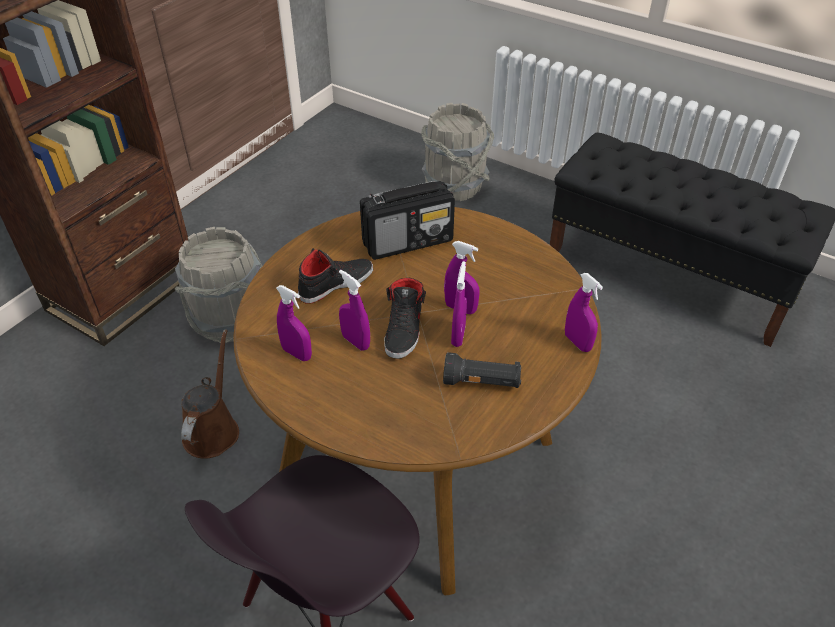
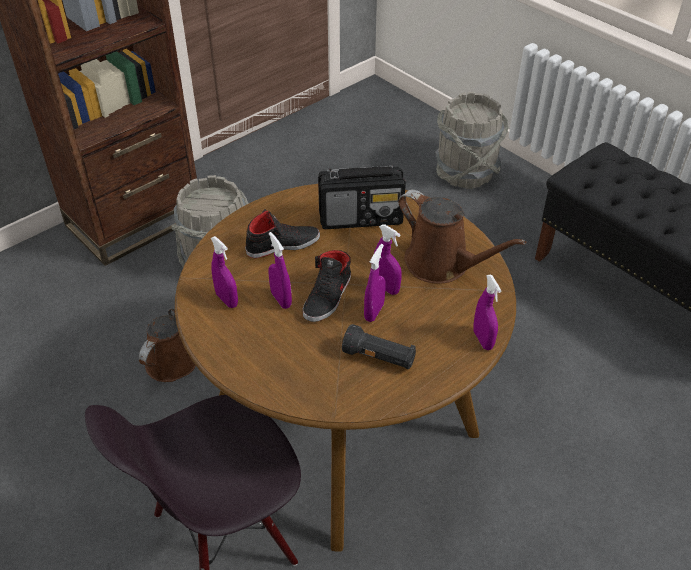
camera: 15 degrees right, 0 degrees up
none -> brown watering can [398,190,526,284]

